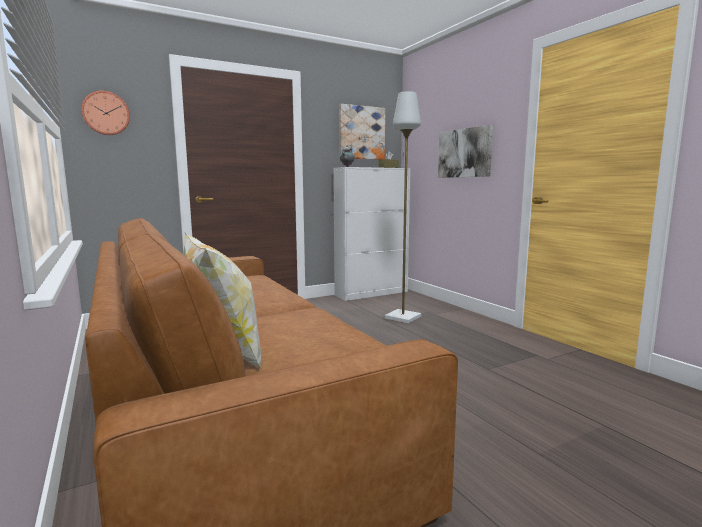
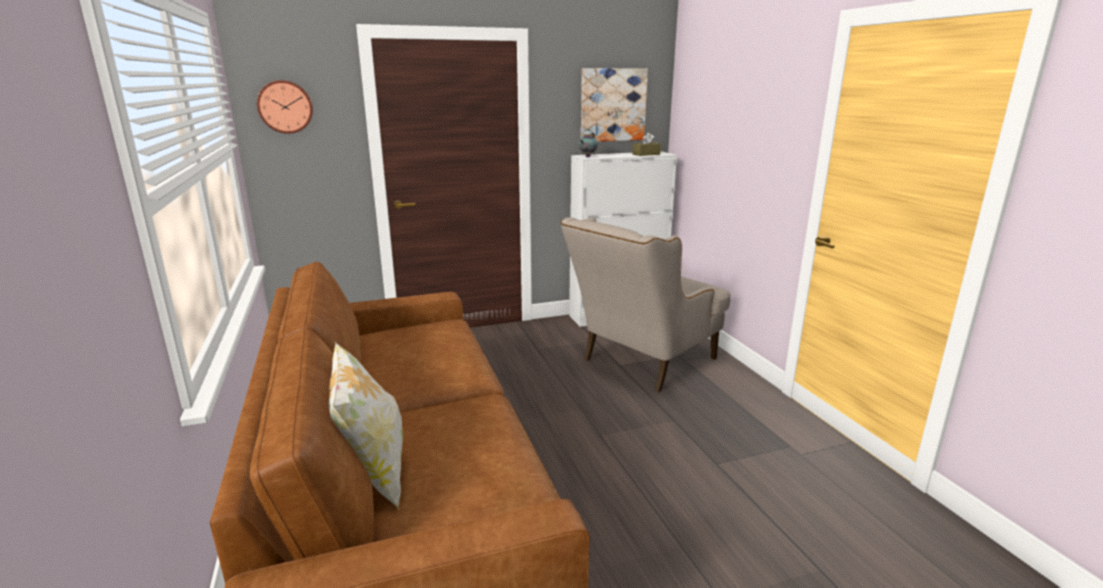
camera: 10 degrees right, 10 degrees up
grey floor lamp [385,91,421,323] -> beige armchair [561,217,731,392]
picture [438,124,493,178] -> none

